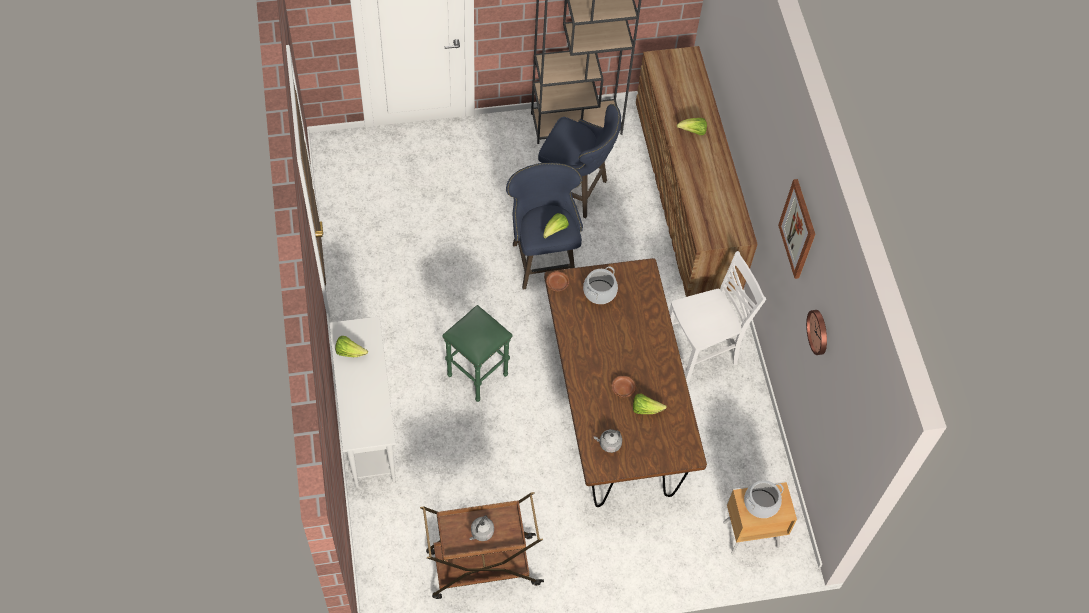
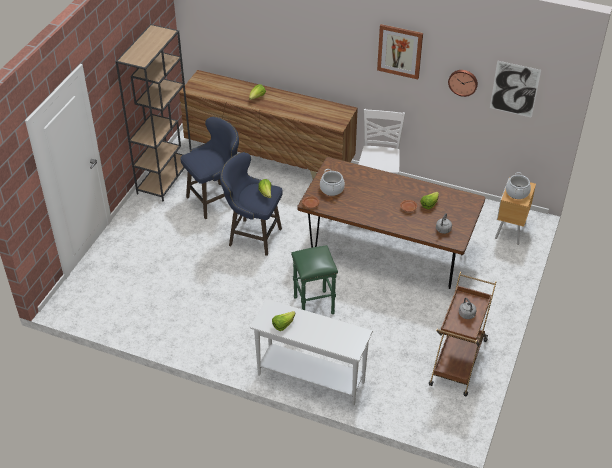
camera: 55 degrees left, 15 degrees down
none -> picture [490,61,541,118]

